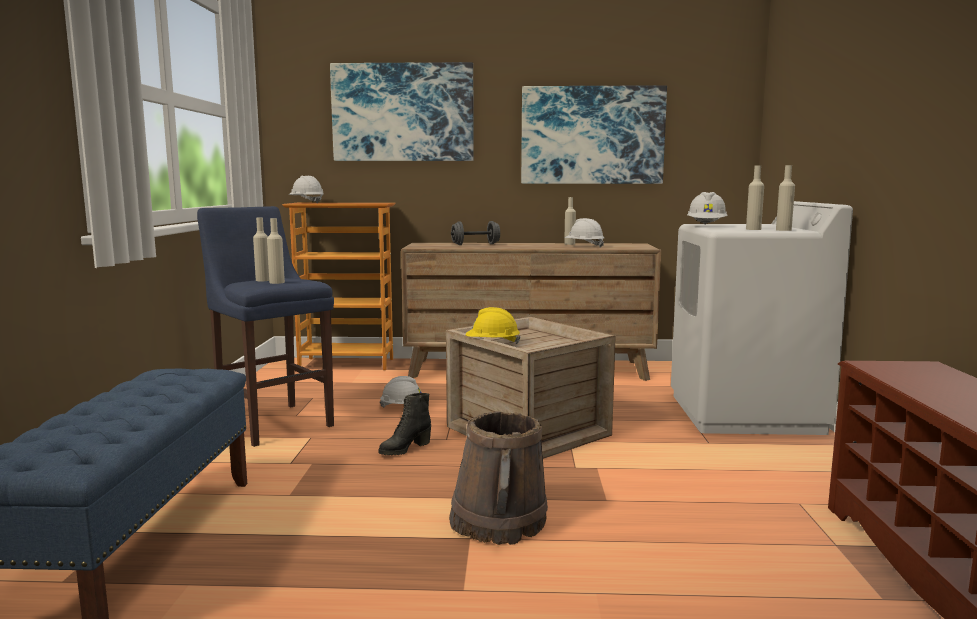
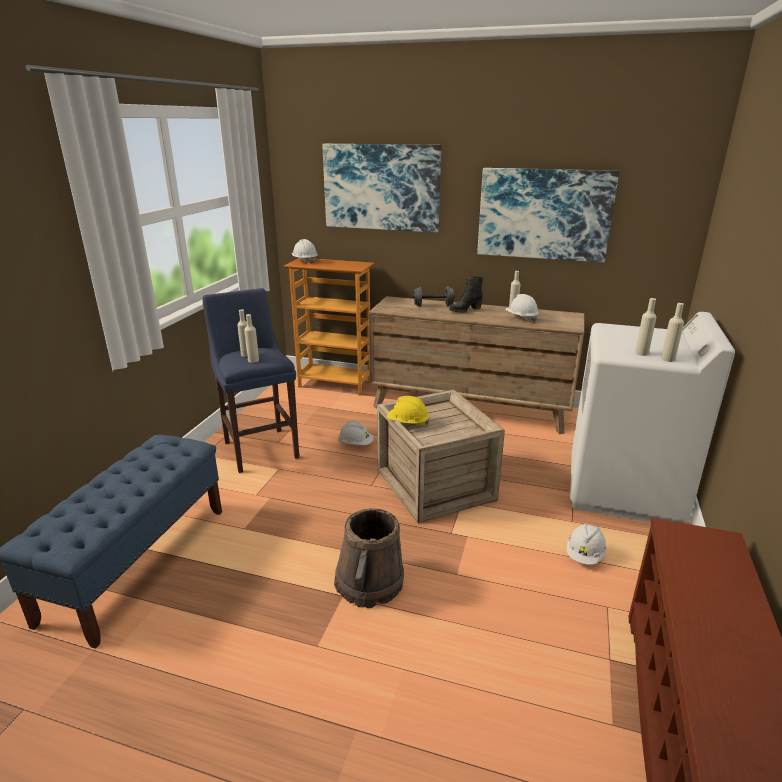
camera: 15 degrees right, 15 degrees up
black boot [379,393,431,455] -> black boot moved to [450,277,483,313]
white hard hat [687,192,728,225] -> white hard hat moved to [567,523,607,565]

